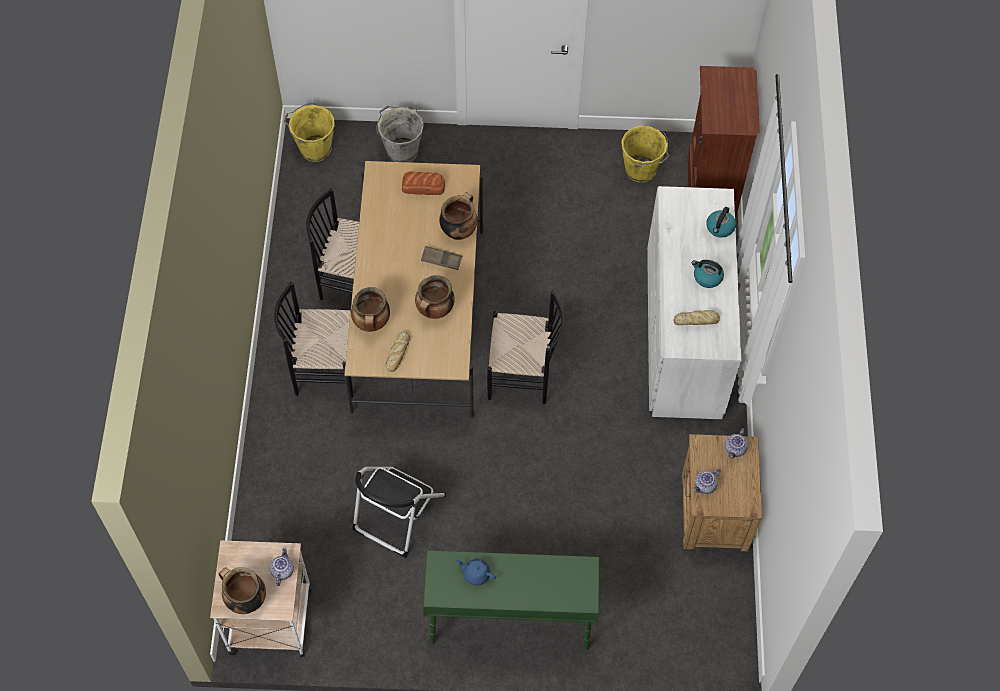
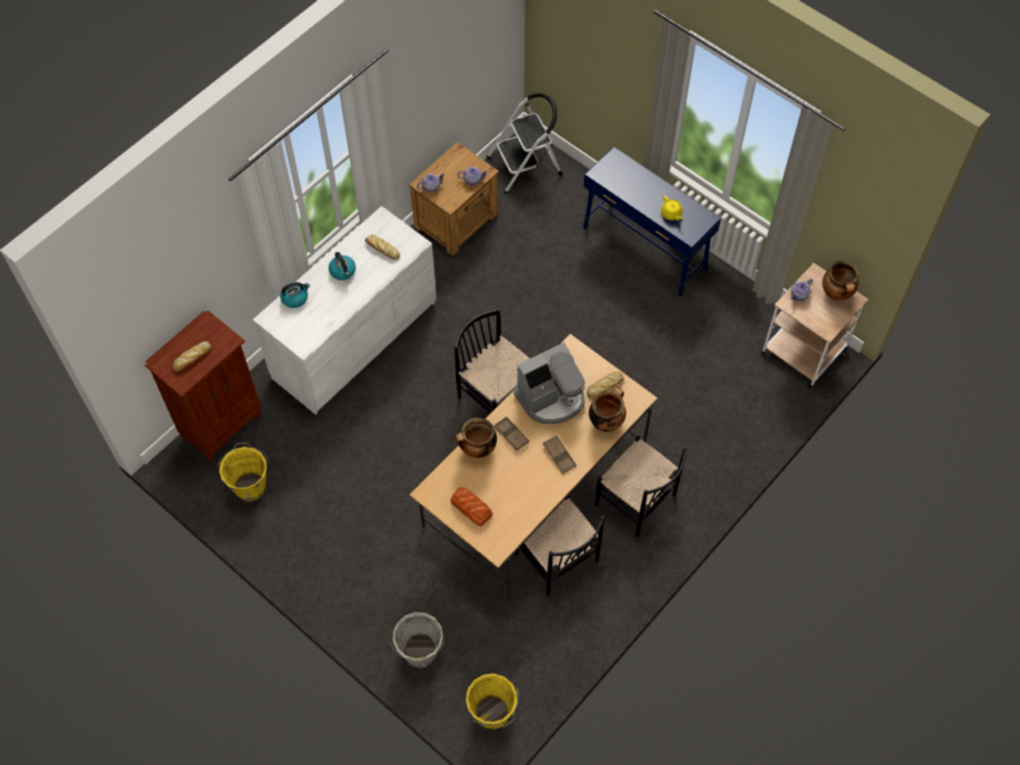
camera: 140 degrees left, 0 degrees up
step ladder [353,466,446,558] -> step ladder moved to [487,93,562,194]
cooking pot [415,275,455,319] -> coffee machine [514,342,585,424]
green console table [423,551,600,650] -> blue console table [583,147,721,296]
blue teapot [455,559,496,585] -> yellow teapot [661,196,683,220]
none -> bread [173,341,211,372]
none -> brown tray [543,435,577,474]

